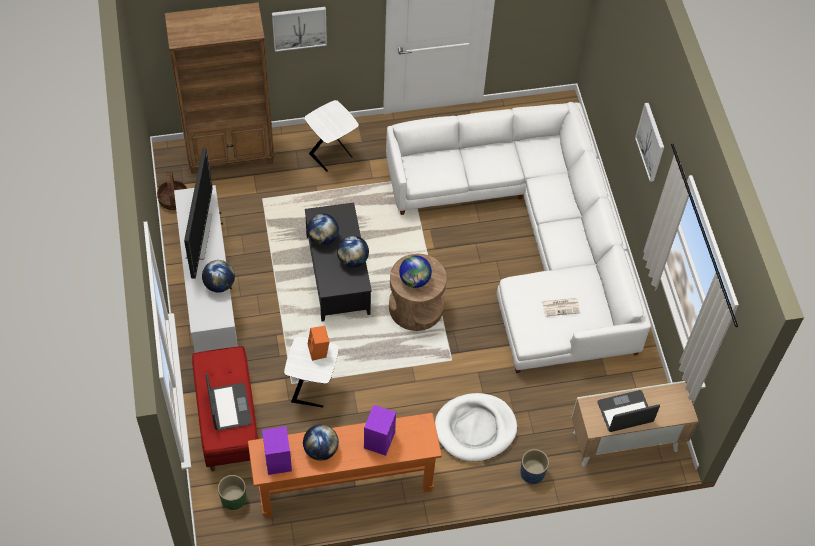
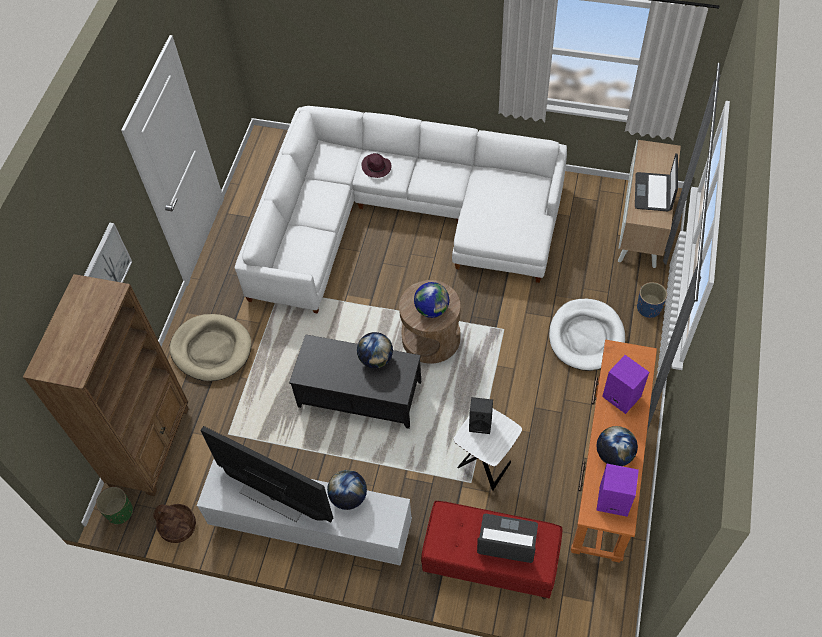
camera: 60 degrees left, 0 degrees up
green planter [218,475,246,510] -> green planter moved to [96,487,133,525]
white side table [304,100,359,172] -> beige dog bed [169,314,251,381]
globe [307,213,339,245] -> none
orange speaker [308,326,329,361] -> black speaker [469,397,493,434]
newspaper [542,298,580,317] -> none
picture [635,103,664,182] -> none
none -> purple hat [362,153,391,178]

